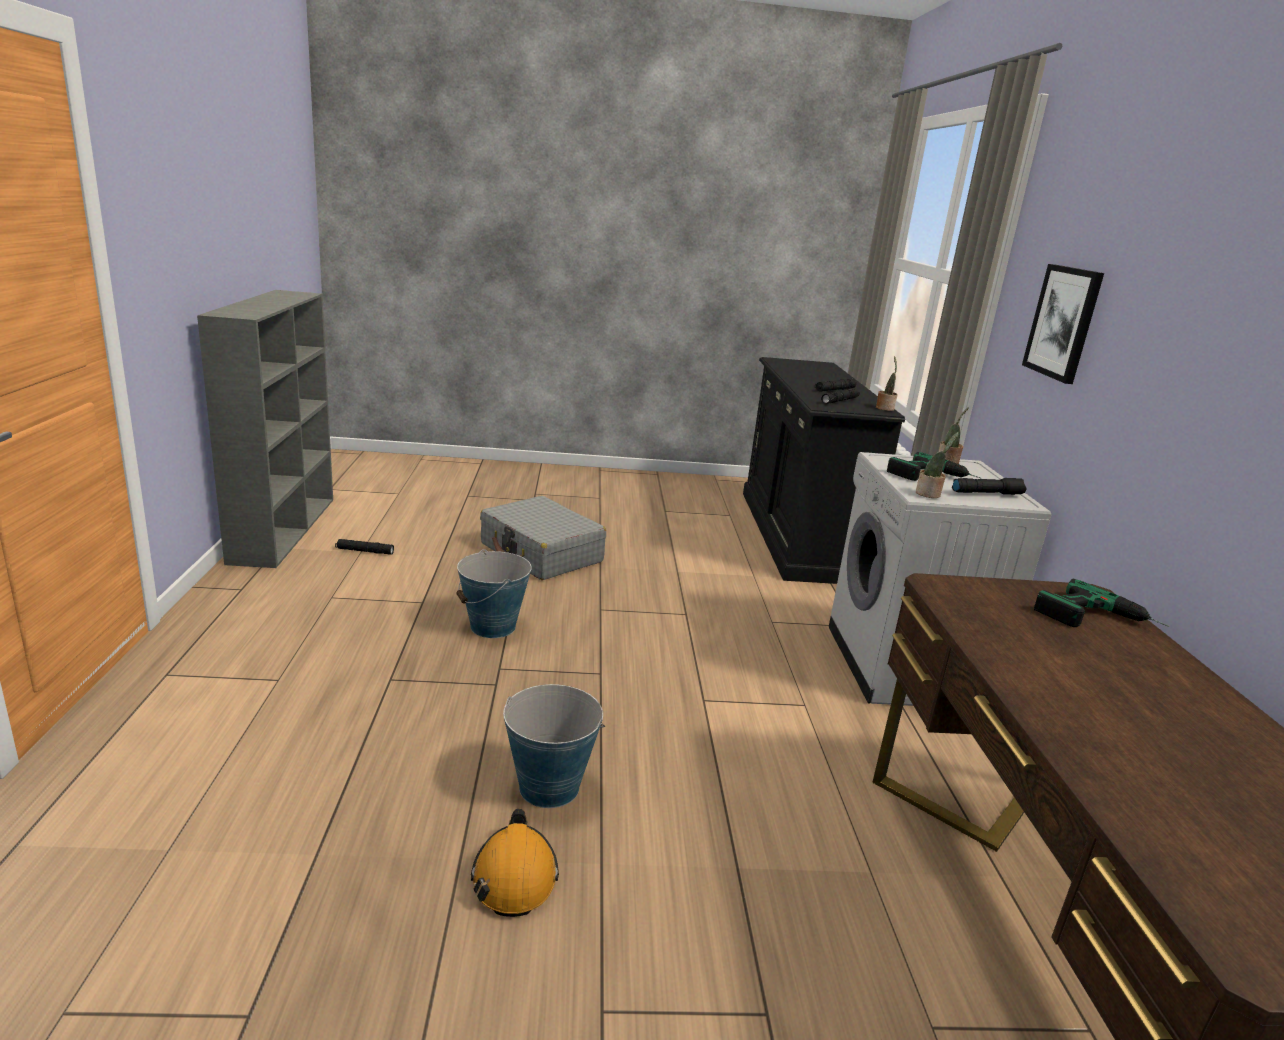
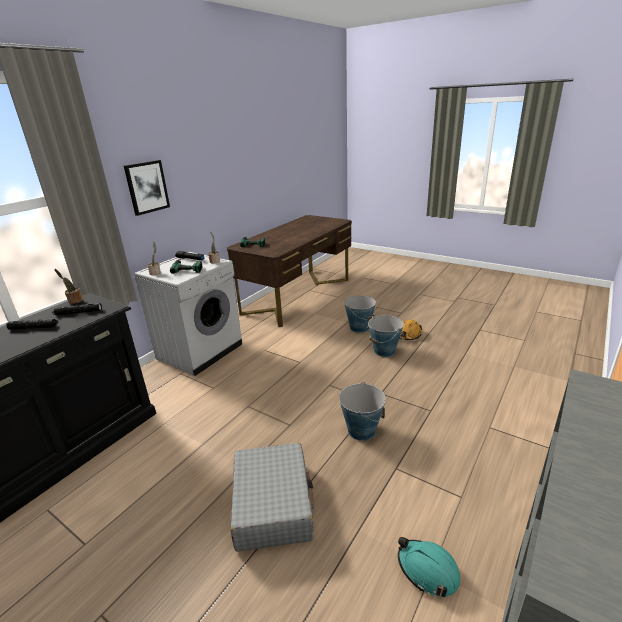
camera: 140 degrees left, 5 degrees up
black flashlight [335,539,394,555] -> turquoise hard hat [398,537,460,597]
none -> bucket [344,296,376,333]

